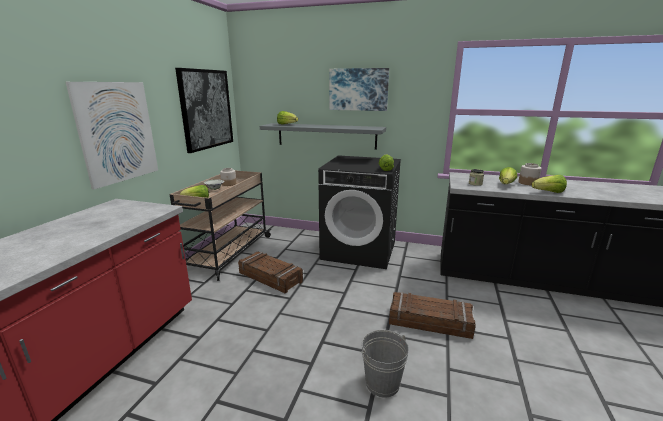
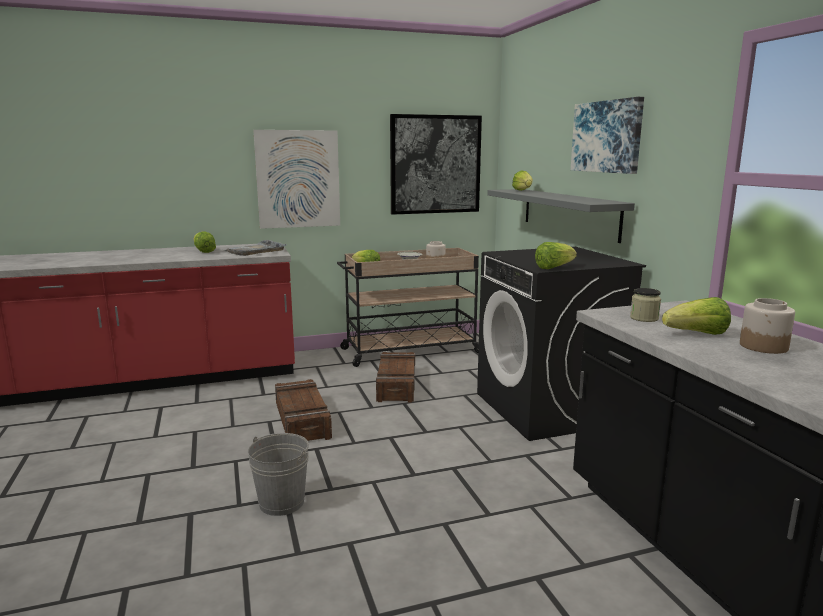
camera: 55 degrees right, 5 degrees down
crate [389,292,476,339] -> crate moved to [275,379,332,441]
lettuce [532,175,567,193] -> lettuce moved to [193,231,216,253]
none -> grey tray [223,240,287,256]

